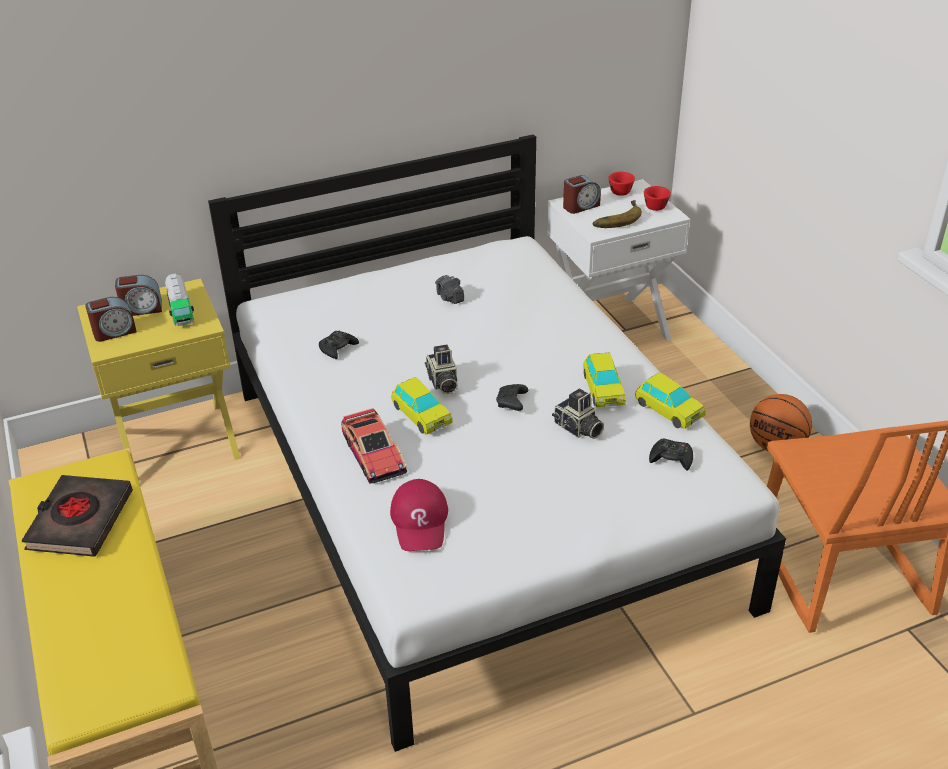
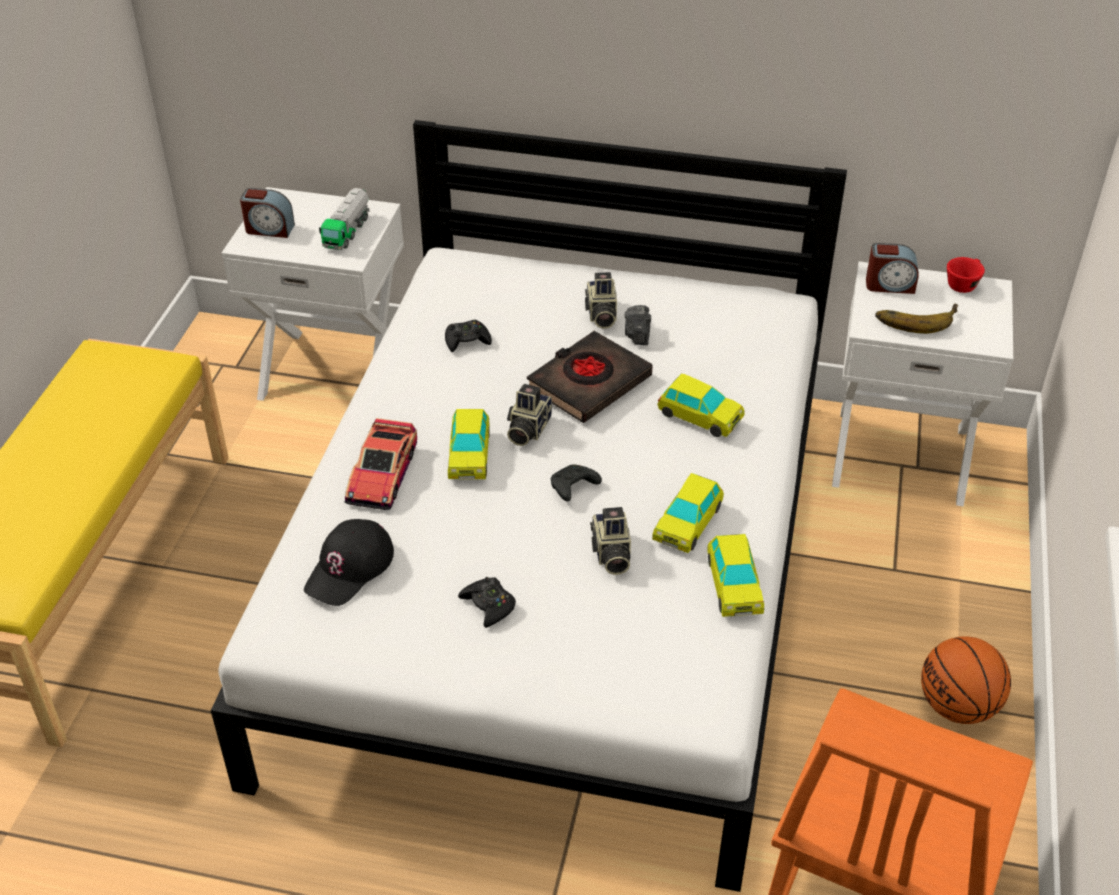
camera: 35 degrees right, 5 degrees up
black book [21,475,133,557] -> black book moved to [527,331,652,423]
yellow nightstand [77,279,241,484] -> white nightstand [221,187,404,401]
alarm clock [115,275,162,316] -> none
red cap [390,479,448,551] -> black cap [304,519,394,606]
red cup [644,186,671,211] -> none
black game controller [649,438,693,471] -> black game controller moved to [458,577,516,628]
none -> camera [585,272,617,329]
none -> toy car [658,374,745,437]

